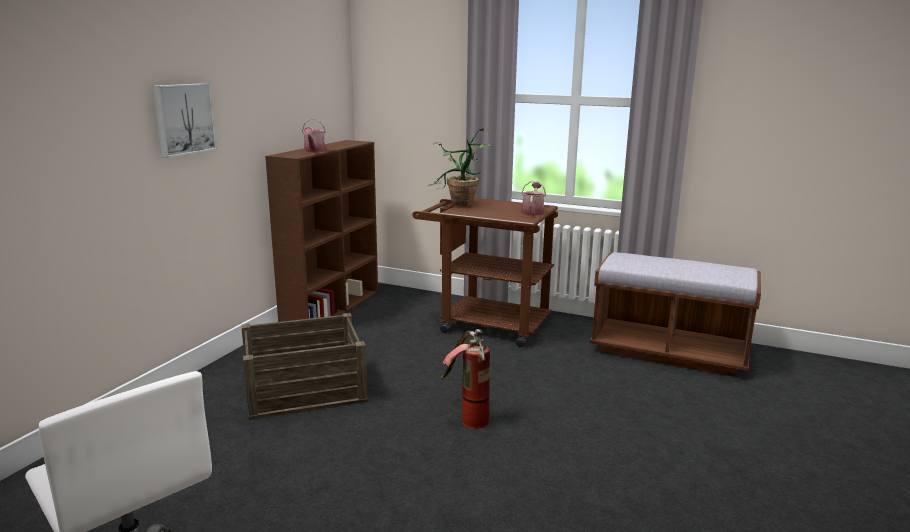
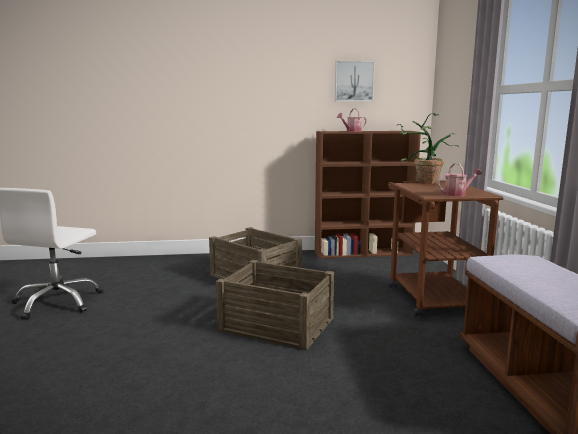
camera: 60 degrees right, 5 degrees down
picture [152,83,217,158] -> picture moved to [335,61,375,101]
fire extinguisher [441,329,490,429] -> crate [216,260,334,350]

